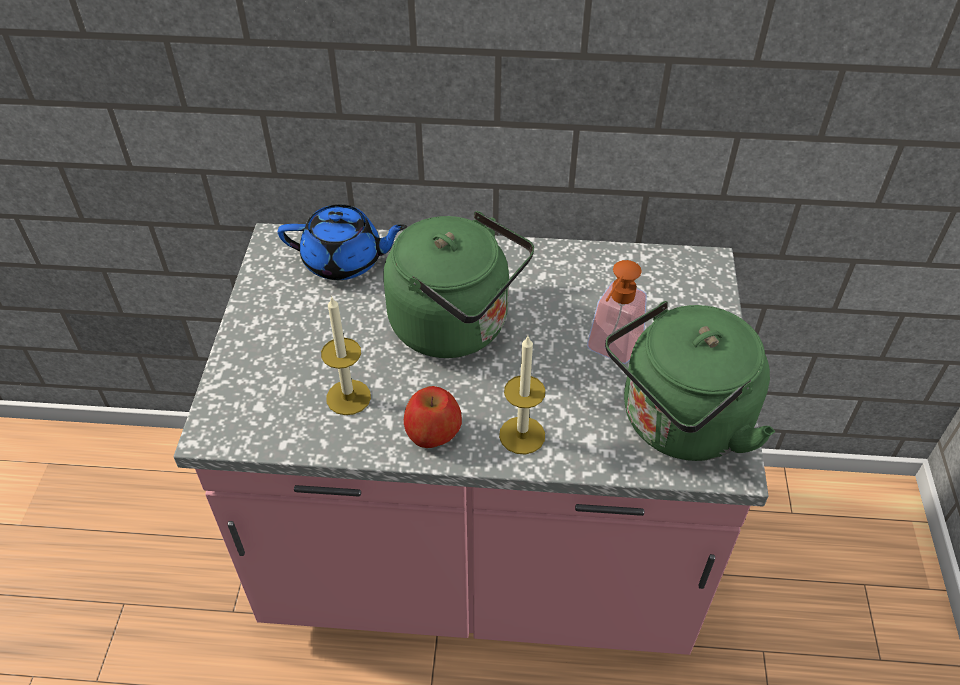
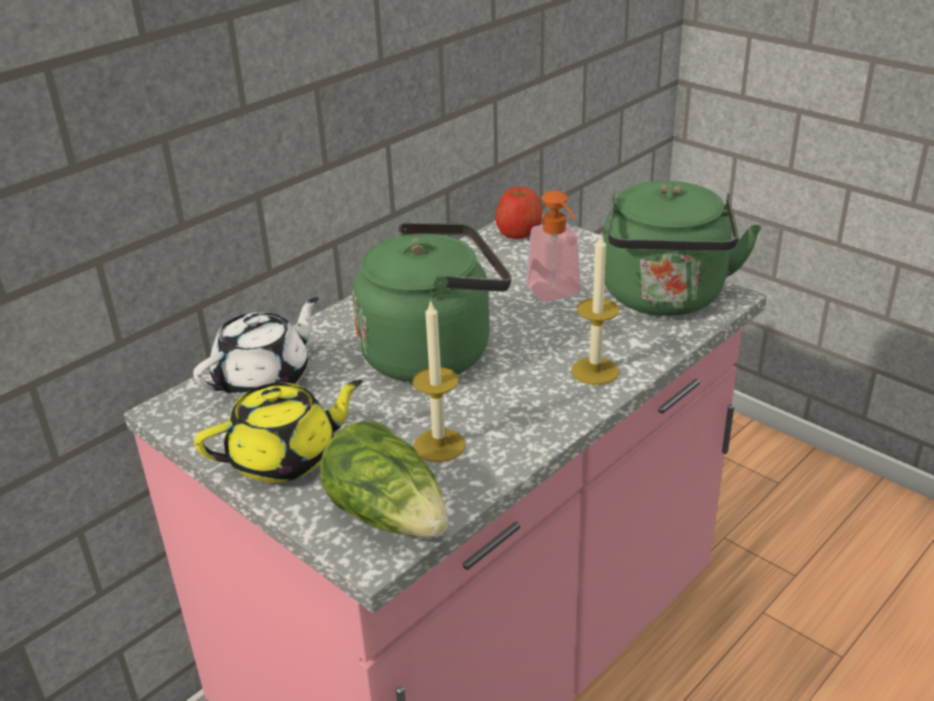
camera: 50 degrees left, 15 degrees down
blue teapot [278,204,407,280] -> white teapot [193,297,319,398]
apple [404,386,462,448] -> apple moved to [496,187,542,239]
none -> yellow teapot [194,380,363,483]
none -> lettuce [320,421,448,537]

